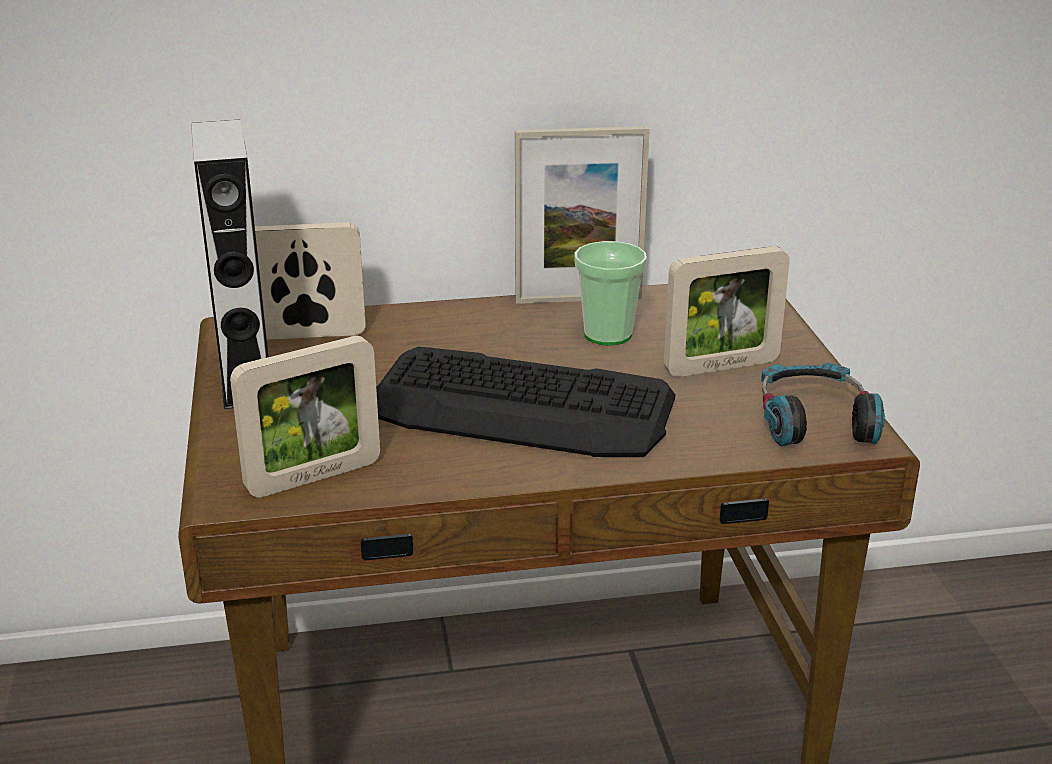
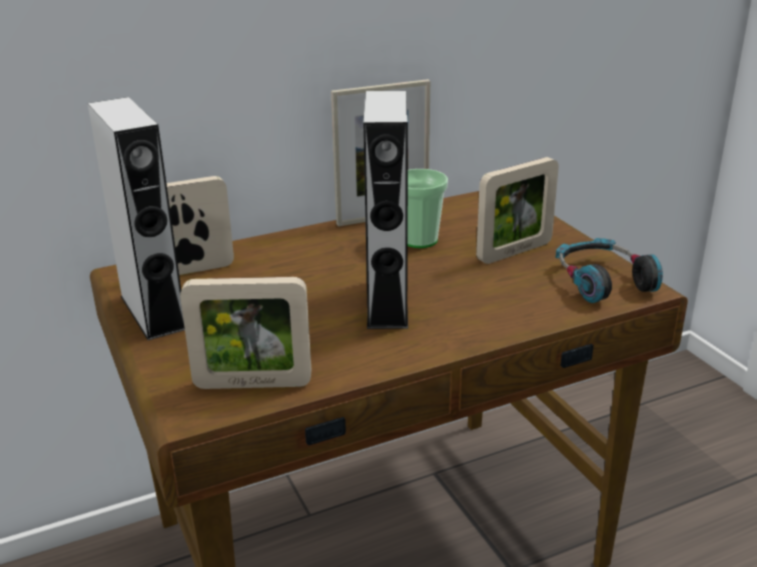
camera: 15 degrees left, 0 degrees up
picture frame [230,336,380,497] -> picture frame turned 45 degrees clockwise [180,277,311,389]
keyboard [376,346,675,457] -> grey speaker [363,91,408,329]

